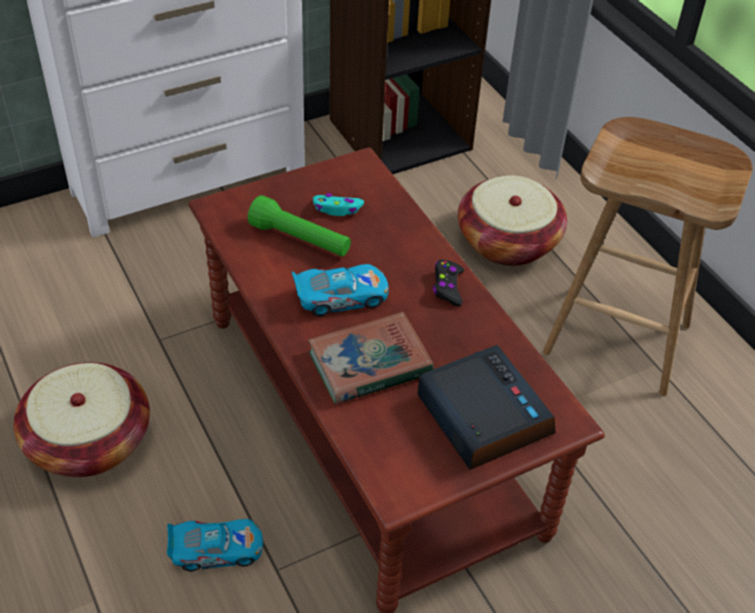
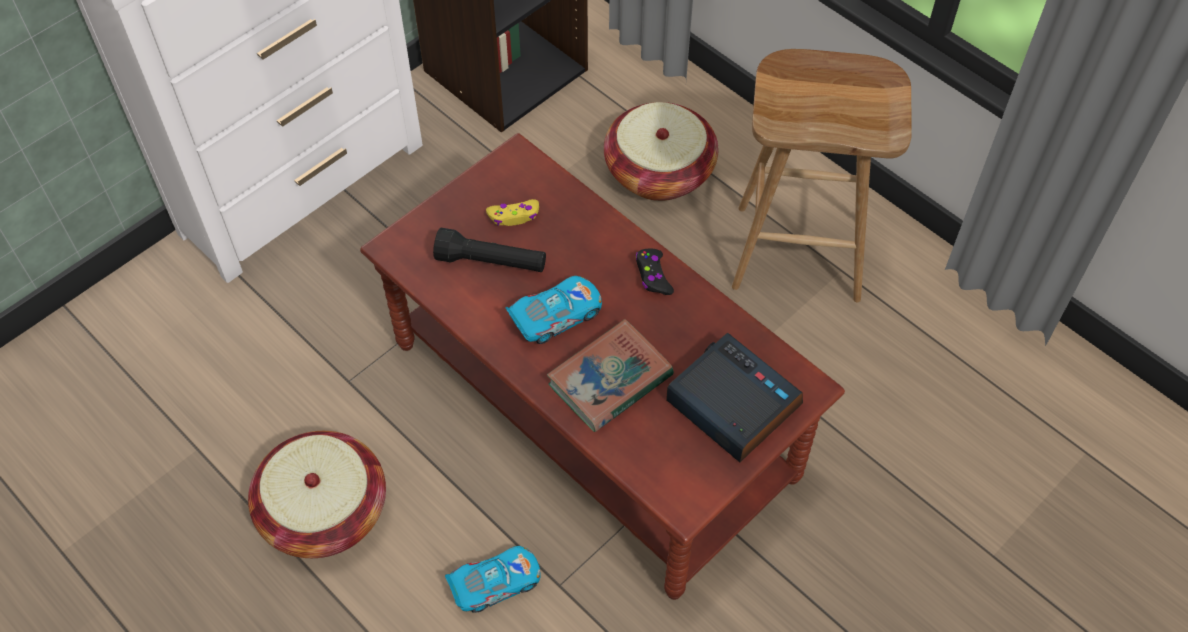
camera: 15 degrees left, 10 degrees up
green flashlight [248,195,351,256] -> black flashlight [433,228,546,272]
turquoise game controller [313,193,364,216] -> yellow game controller [486,199,539,226]

